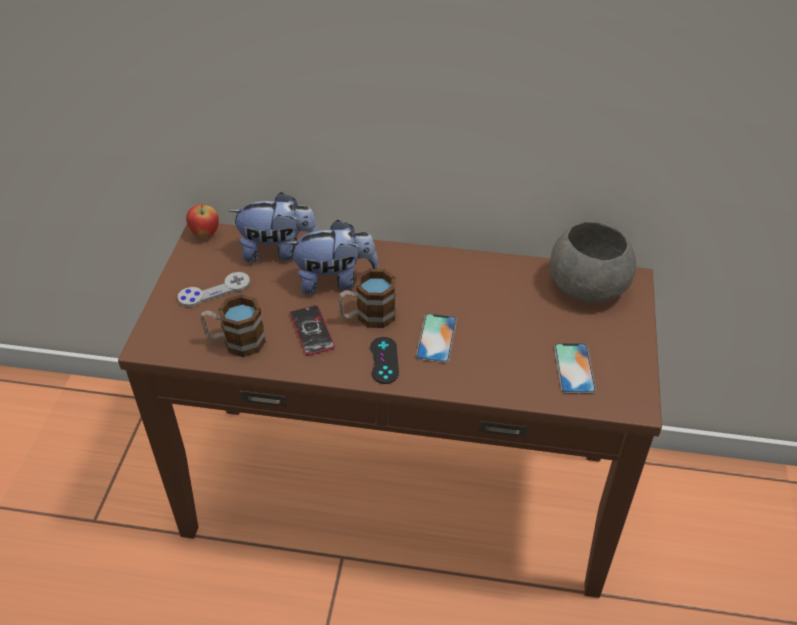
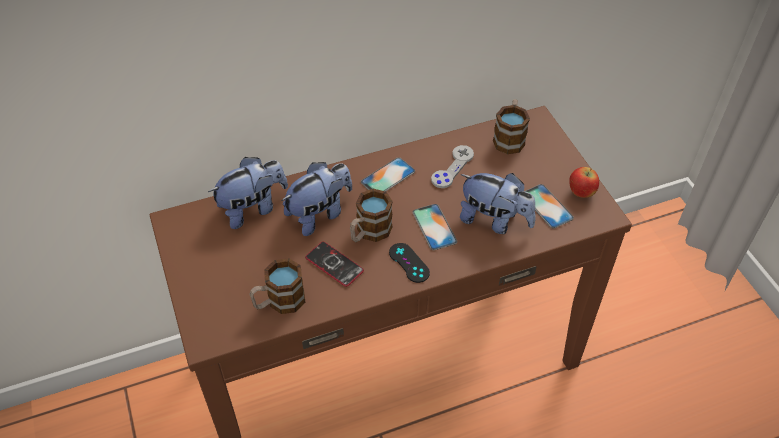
camera: 30 degrees left, 5 degrees up
grey game controller [177,272,250,307] -> grey game controller moved to [431,145,474,188]
apple [186,204,219,238] -> apple moved to [569,167,599,198]
grey bowl [550,221,636,303] -> mug [493,99,530,154]
none -> phone [361,157,415,191]
none -> plush toy [460,173,536,234]

